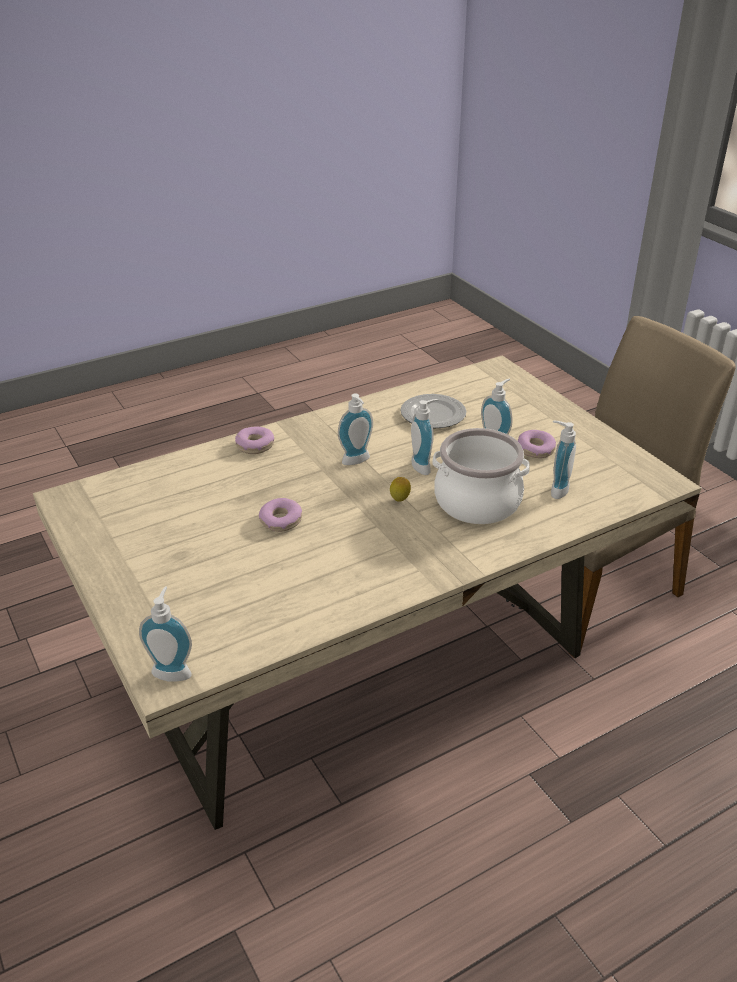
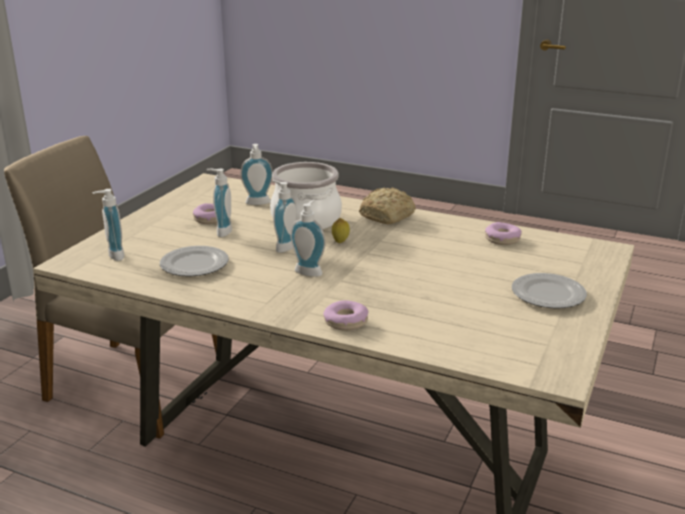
camera: 125 degrees left, 10 degrees down
soap dispenser [139,586,192,682] -> soap dispenser moved to [92,189,124,261]
donut [259,498,302,532] -> donut moved to [485,222,522,245]
none -> bread [359,187,416,224]
none -> plate [512,273,587,309]

